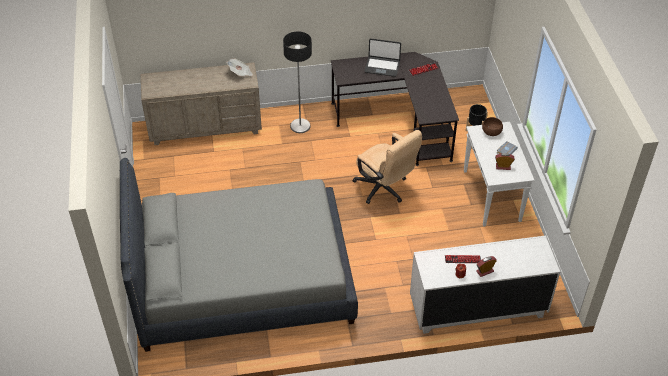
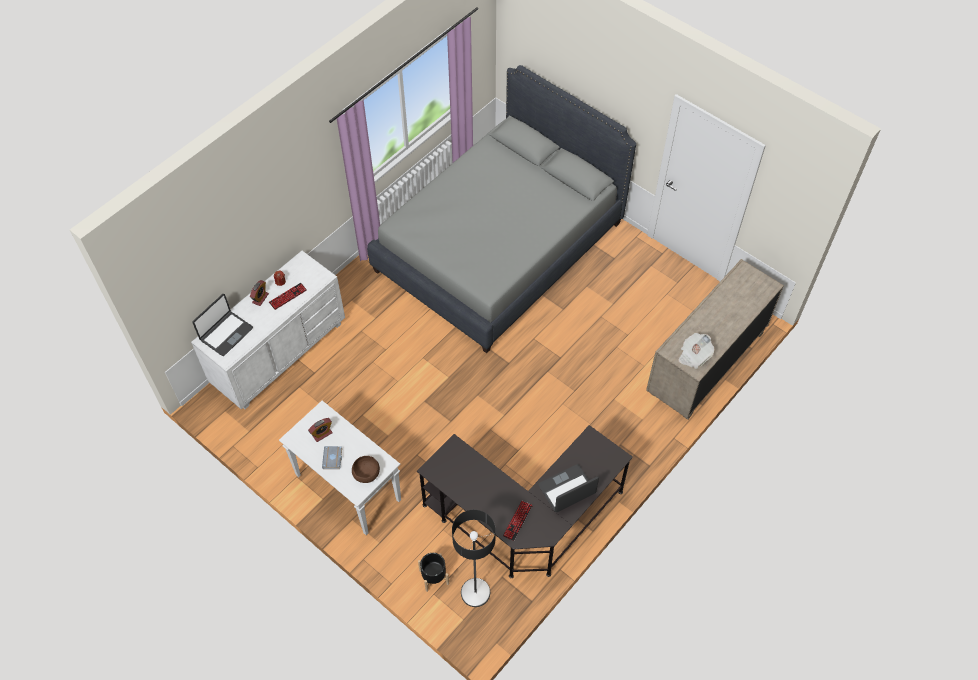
camera: 140 degrees right, 10 degrees up
floor lamp [283,31,312,133] -> floor lamp moved to [452,510,496,607]
beige office chair [353,130,422,204] -> none
none -> laptop [192,294,253,356]

